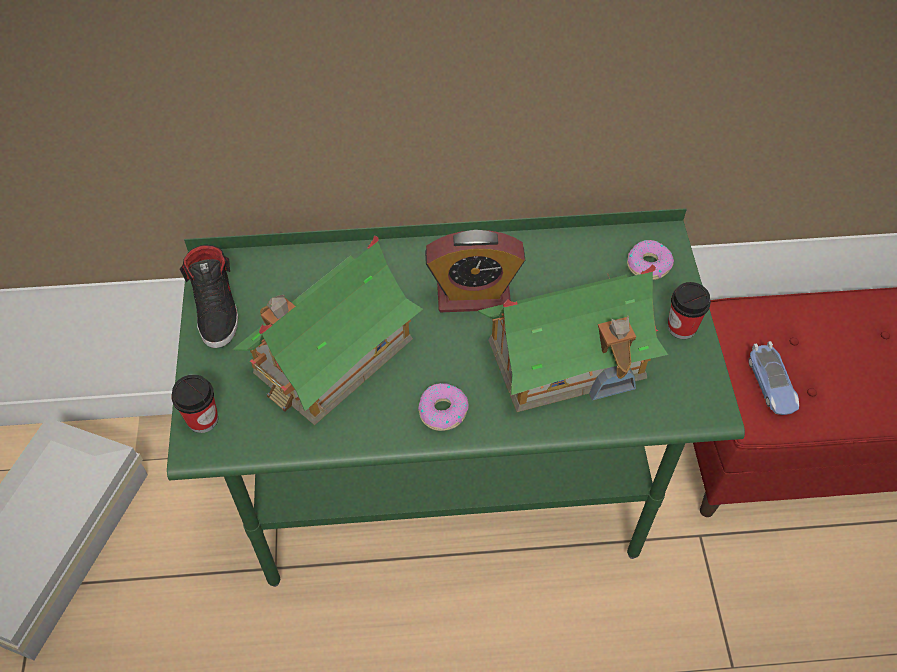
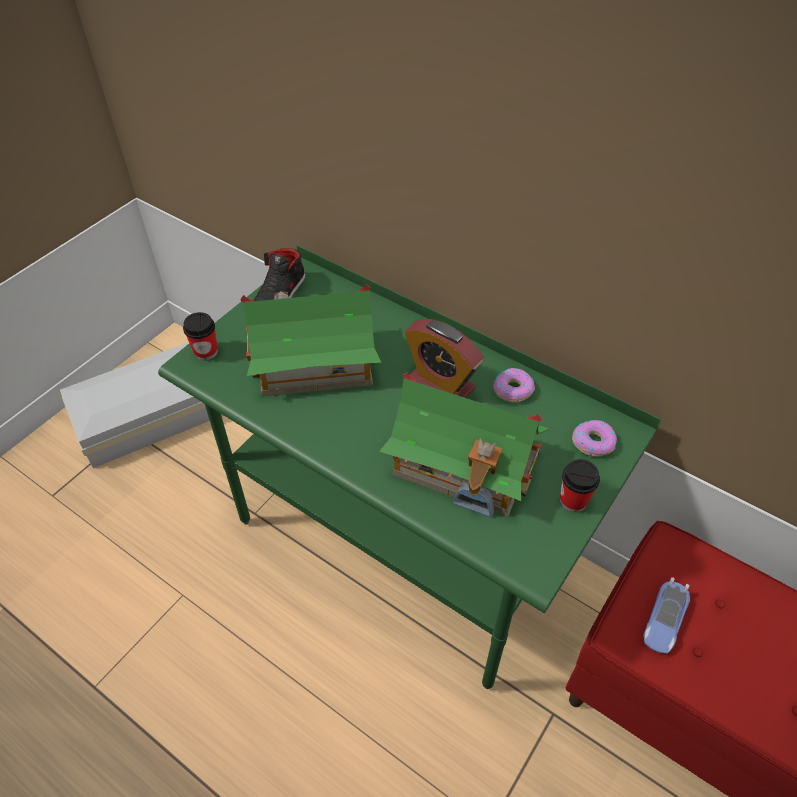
camera: 40 degrees right, 5 degrees down
donut [418,383,468,431] -> donut moved to [493,368,535,403]

